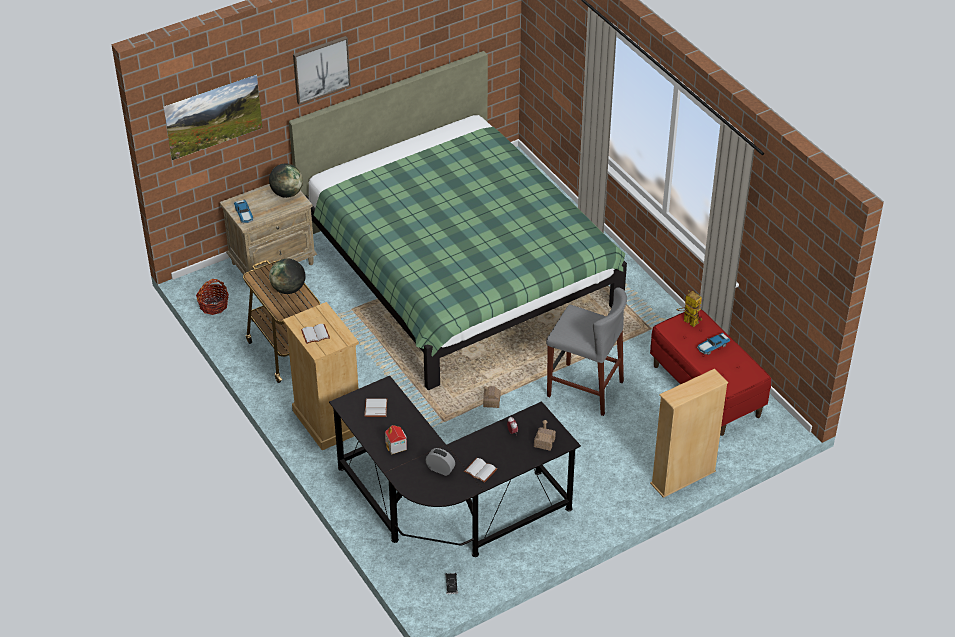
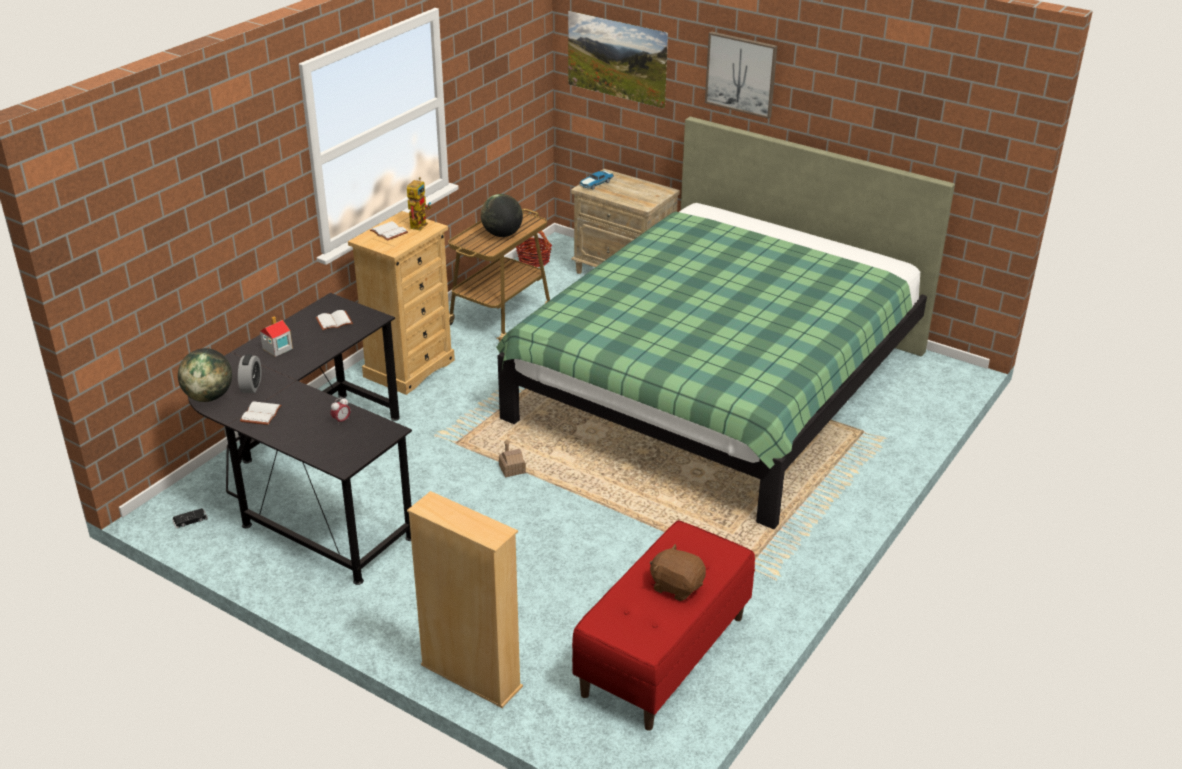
camera: 65 degrees right, 10 degrees down
globe [269,163,303,198] -> globe moved to [178,348,232,402]
toy house [534,420,556,451] -> none
grey stool [546,287,627,416] -> none
toy robot [677,290,702,327] -> toy robot moved to [407,177,431,231]
toy car [697,333,730,355] -> brown plush toy [650,544,706,601]

